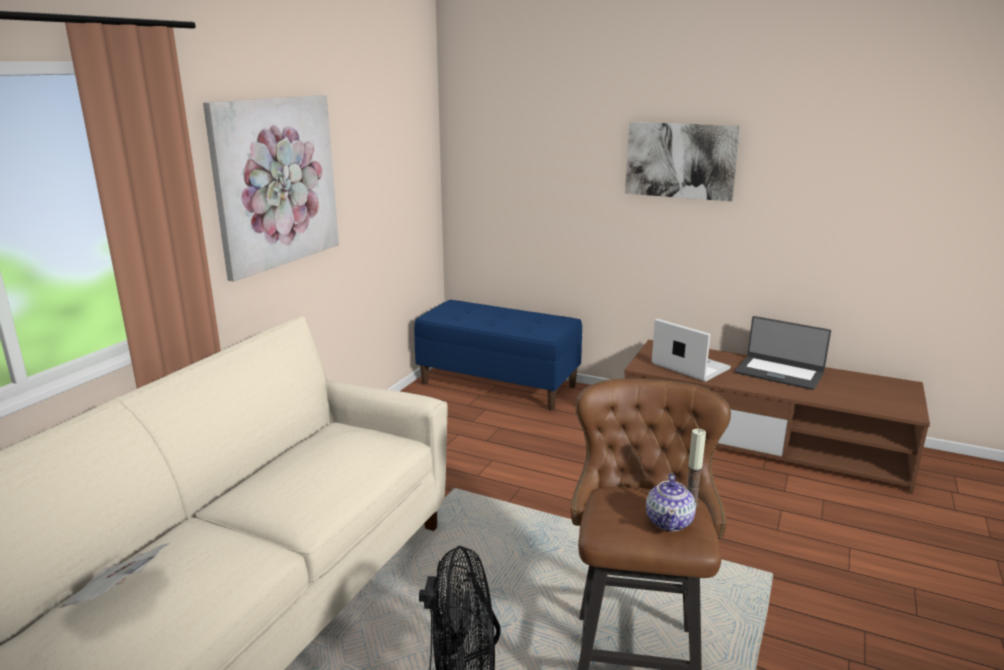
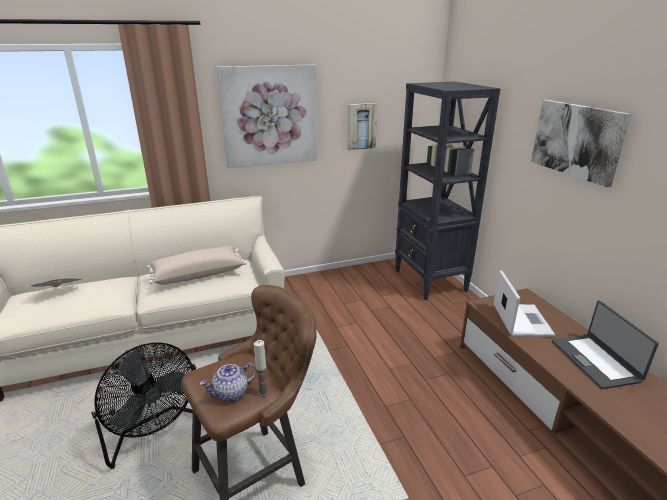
camera: 45 degrees right, 5 degrees up
blue bench [414,300,582,411] -> black bookcase [395,82,500,300]
none -> beige pillow [147,246,247,285]
none -> picture [348,103,377,150]

